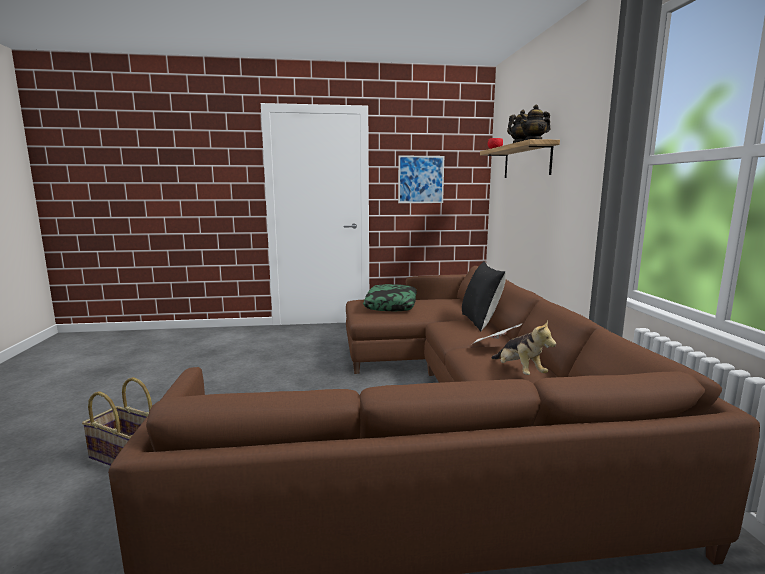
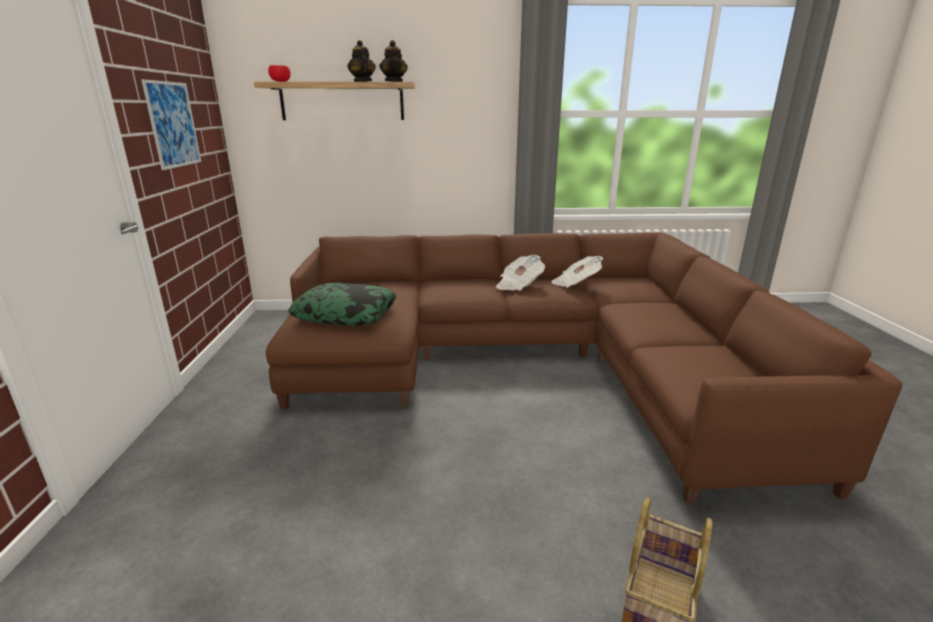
camera: 85 degrees left, 10 degrees up
black pillow [462,261,506,332] -> none
plush toy [491,321,556,375] -> newspaper [552,256,603,288]

